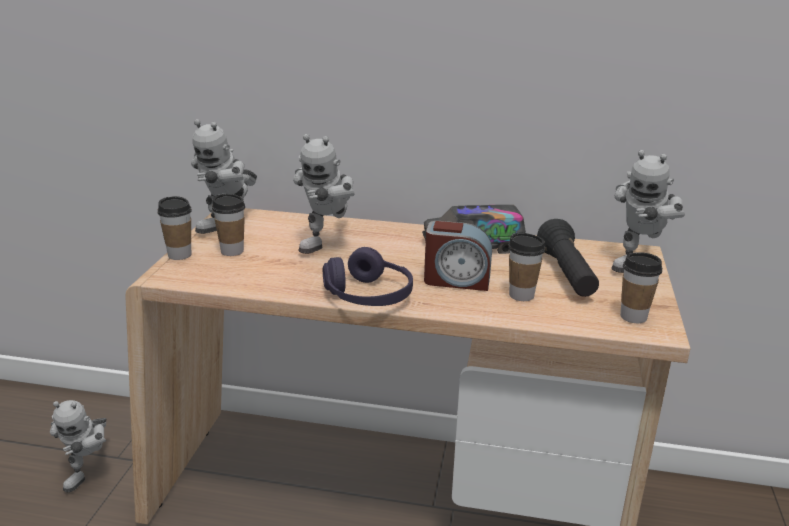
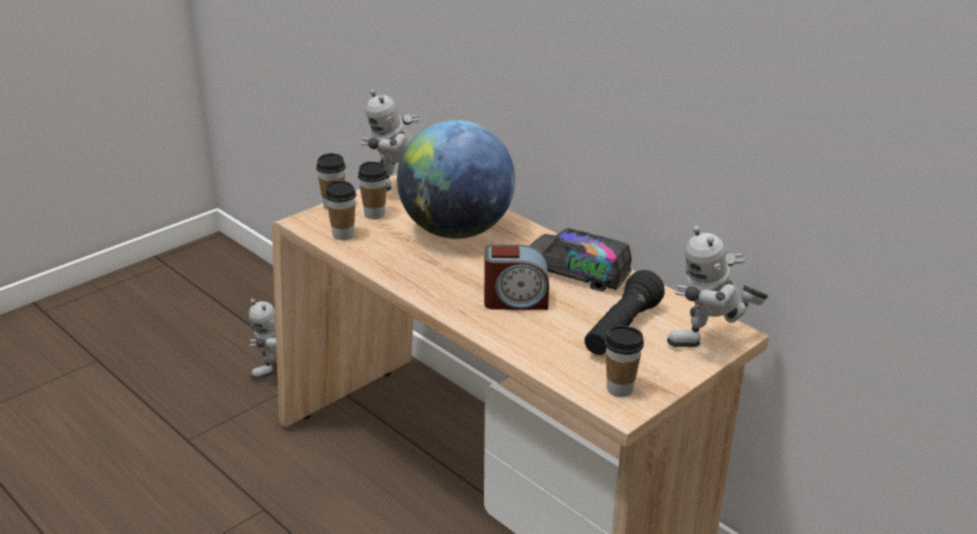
camera: 35 degrees right, 5 degrees up
toy robot [293,134,354,254] -> globe [397,120,515,239]
purple headphones [323,247,413,306] -> none
alarm clock [424,221,492,291] -> alarm clock turned 45 degrees counterclockwise [484,245,549,310]
cup [508,233,545,301] -> cup moved to [325,181,356,240]

